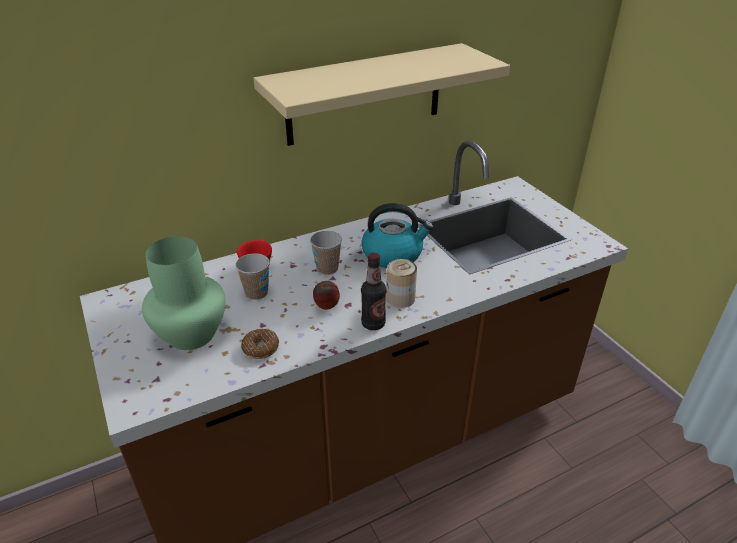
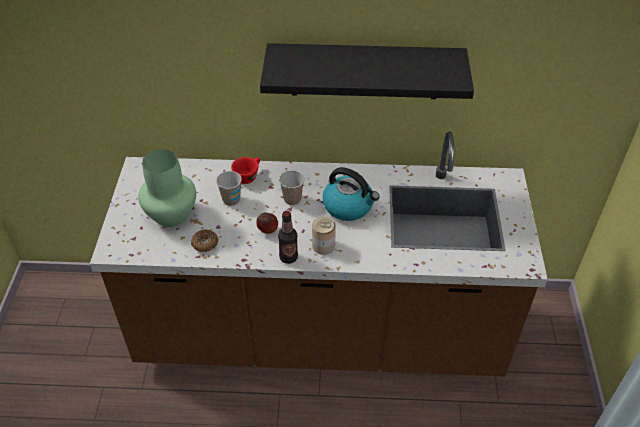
camera: 30 degrees right, 10 degrees up
beige shelf [253,43,510,146] -> black shelf [260,43,474,99]

